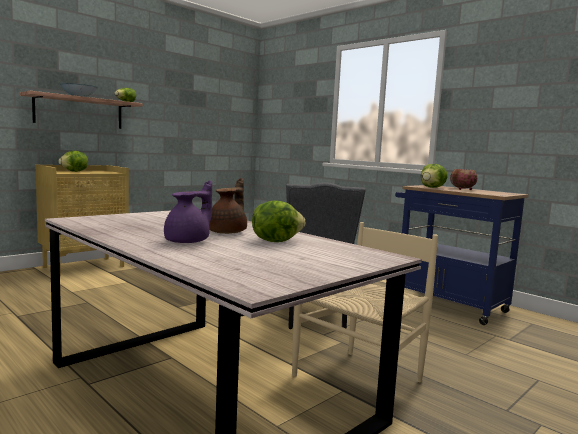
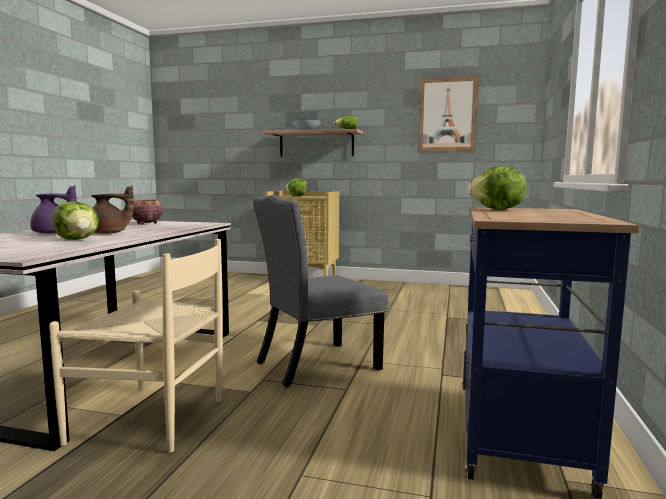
camera: 60 degrees right, 0 degrees up
bowl [450,169,477,190] -> bowl moved to [132,200,162,225]
none -> picture [418,75,479,153]

